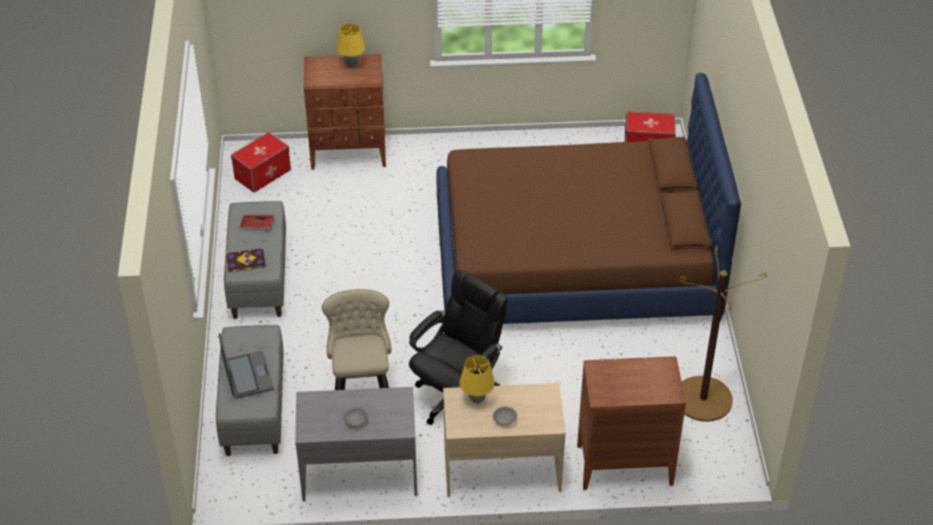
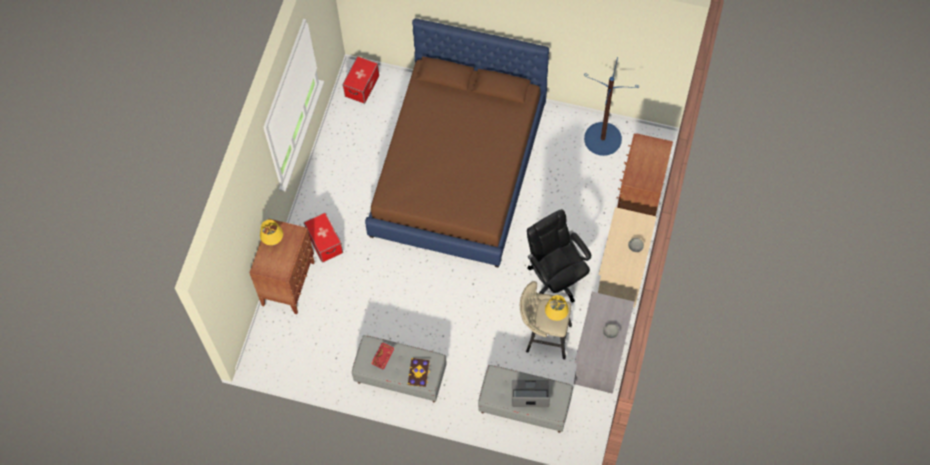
camera: 70 degrees left, 20 degrees up
storage box [231,132,291,193] -> storage box moved to [304,212,343,263]
yellow table lamp [459,355,495,404] -> yellow table lamp moved to [545,295,569,321]
brown clothes rack [680,245,767,422] -> blue clothes rack [584,57,639,156]

